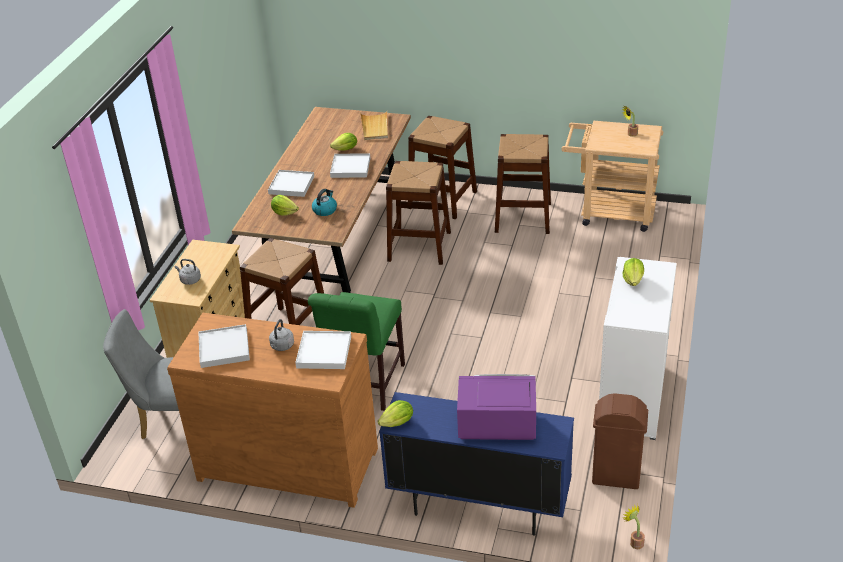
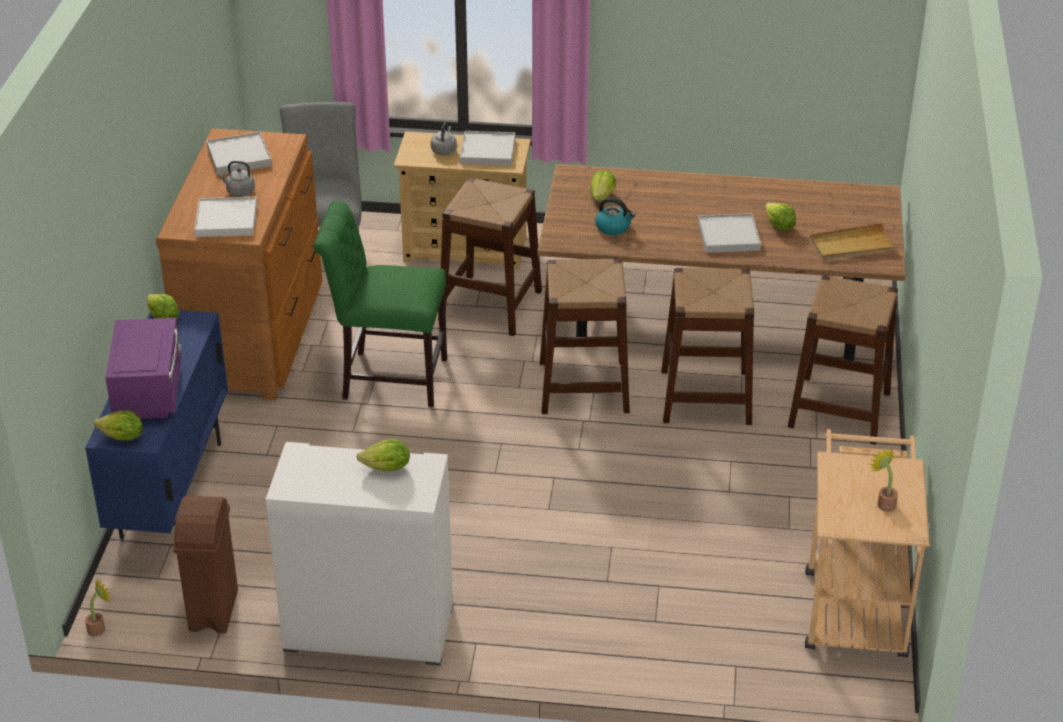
camera: 80 degrees right, 0 degrees up
white tray [268,170,314,197] -> white tray moved to [460,131,515,166]
brown stool [495,134,551,234] -> brown stool moved to [540,259,630,414]
none -> lettuce [94,411,143,441]

